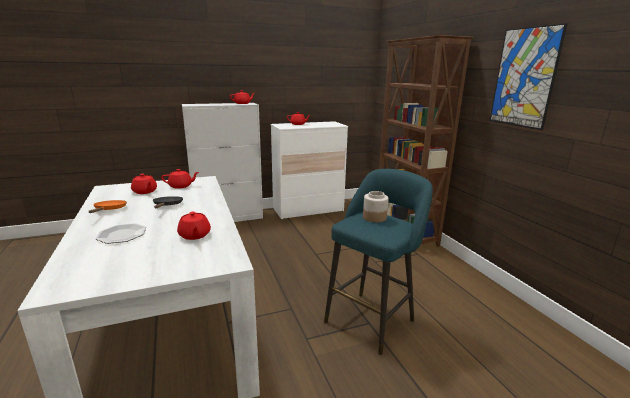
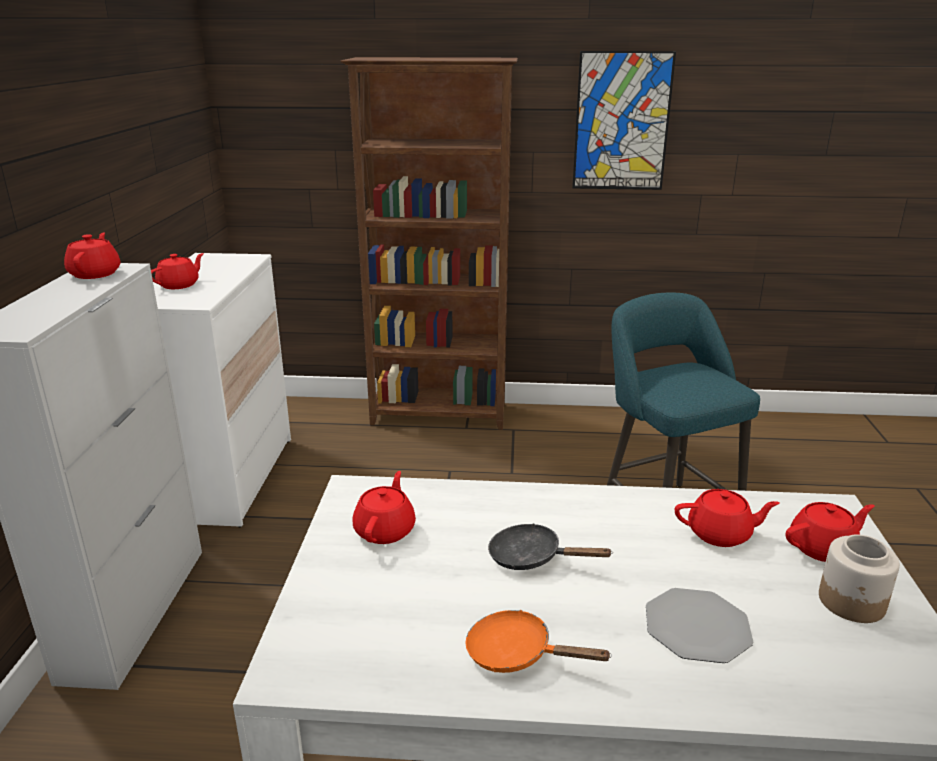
camera: 65 degrees left, 5 degrees up
red teapot [131,174,157,194] -> red teapot moved to [786,502,875,562]
jar [363,191,389,222] -> jar moved to [819,534,900,623]

